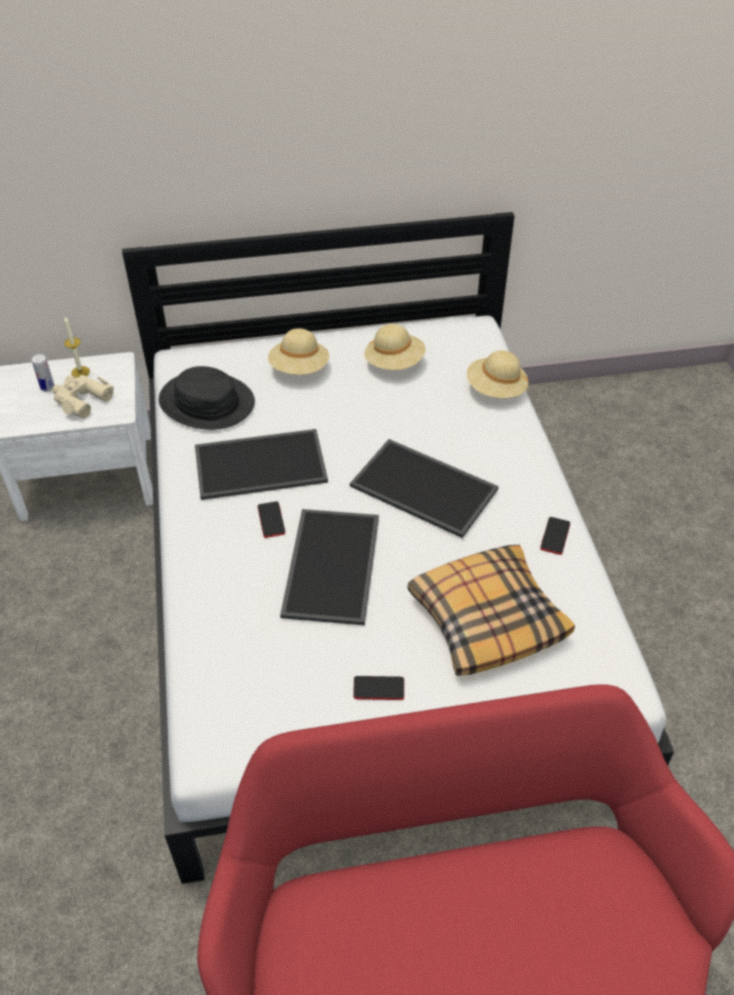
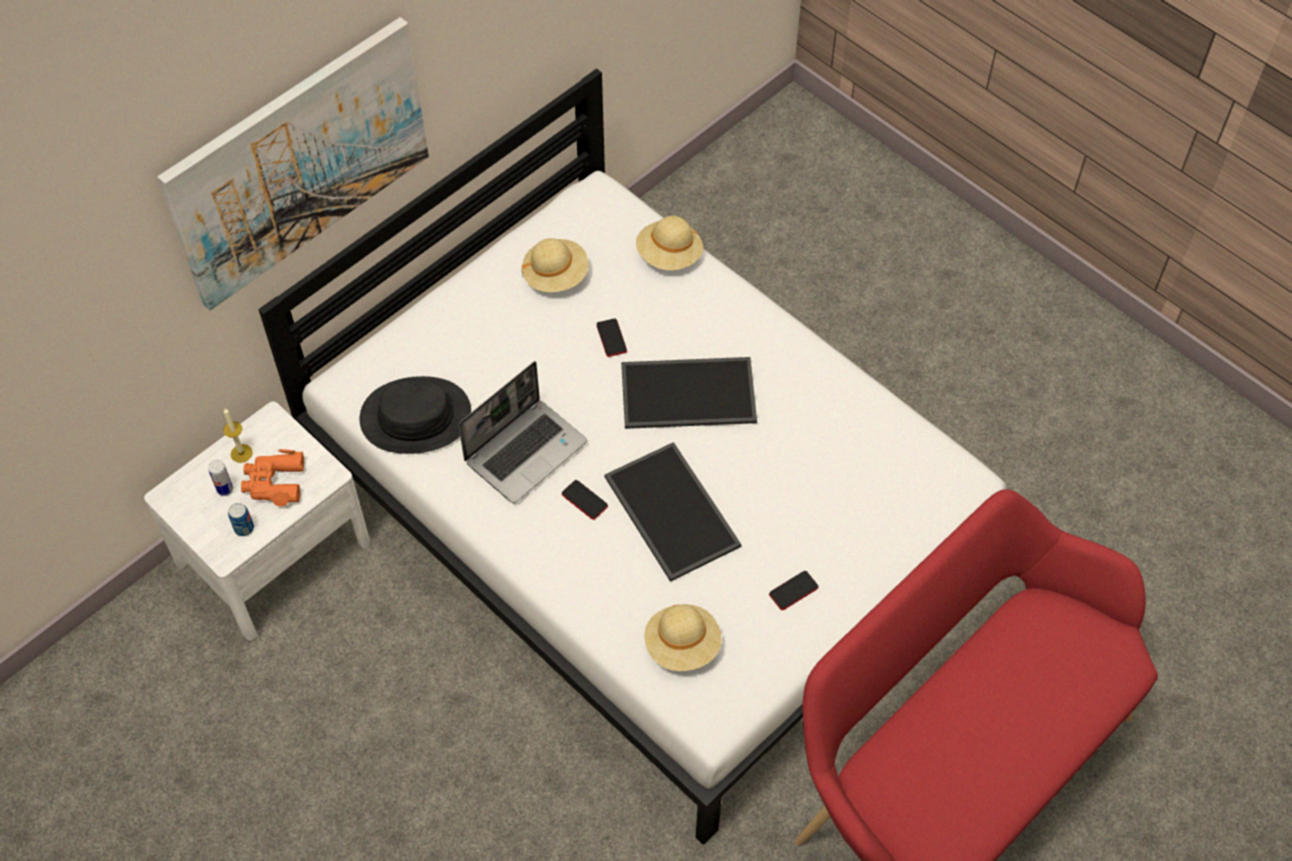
camera: 35 degrees left, 10 degrees up
beige binoculars [52,375,114,418] -> orange binoculars [241,449,304,507]
tray [195,429,328,500] -> laptop [458,361,587,503]
beige hat [268,328,329,375] -> beige hat moved to [644,604,722,671]
pillow [408,545,575,676] -> none
phone [540,517,570,555] -> phone moved to [597,318,627,357]
none -> picture [157,17,429,310]
none -> can [228,503,254,536]

